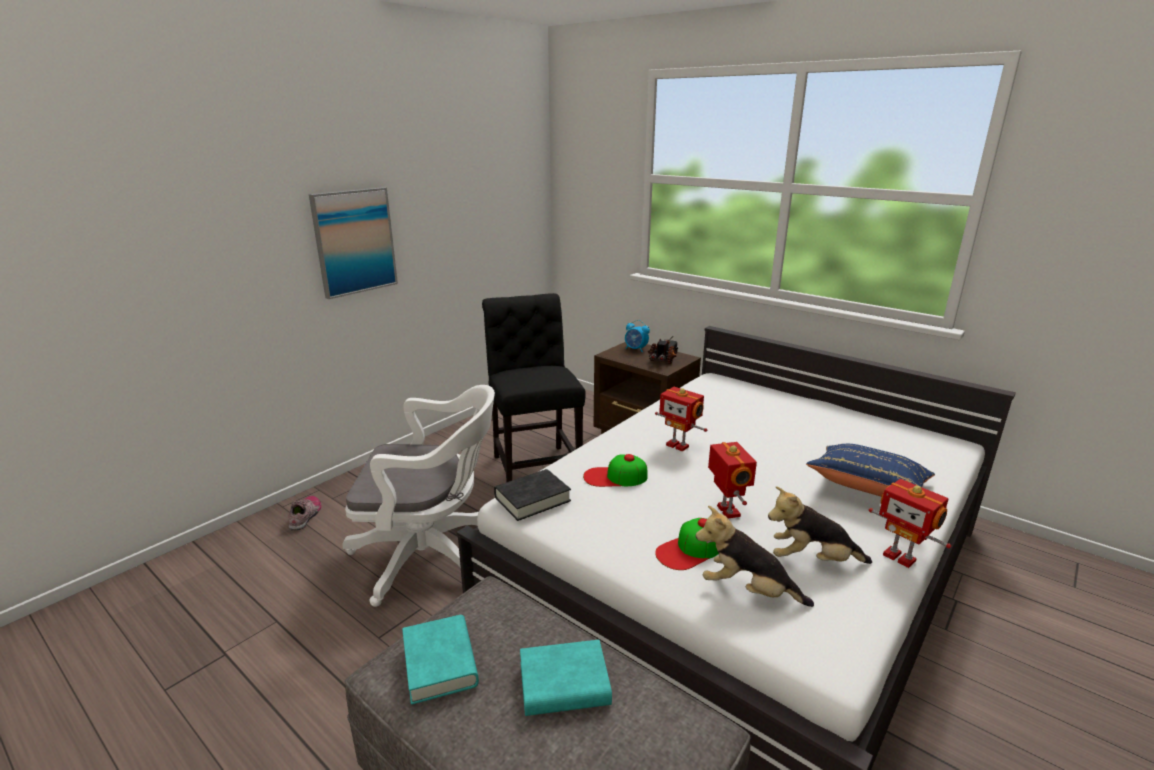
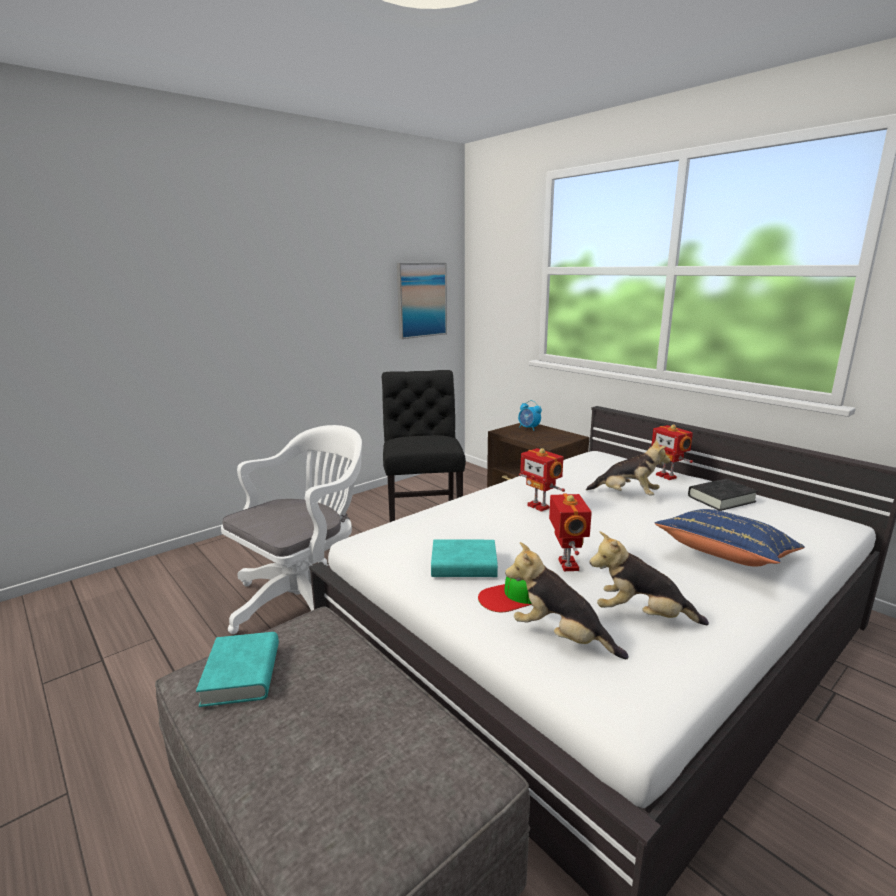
camera: 10 degrees right, 5 degrees down
shoe [289,496,322,531] -> none
picture [309,187,398,299] -> picture moved to [397,263,447,339]
white office chair [342,385,495,607] -> white office chair turned 60 degrees counterclockwise [221,425,362,634]
black book [494,469,571,521] -> black book moved to [688,479,758,511]
turquoise book [520,640,612,716] -> turquoise book moved to [431,540,498,577]
cap [583,454,648,487] -> none
toy truck [648,336,678,364] -> none
toy robot [869,479,951,568] -> toy robot moved to [649,425,693,480]
none -> plush toy [586,439,670,496]

